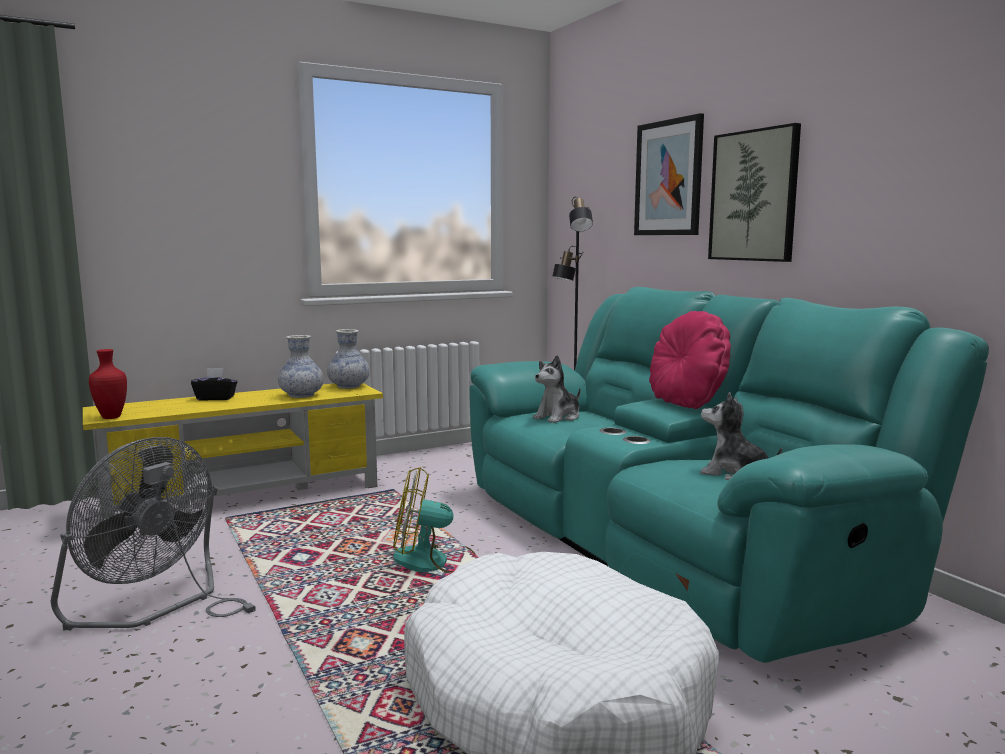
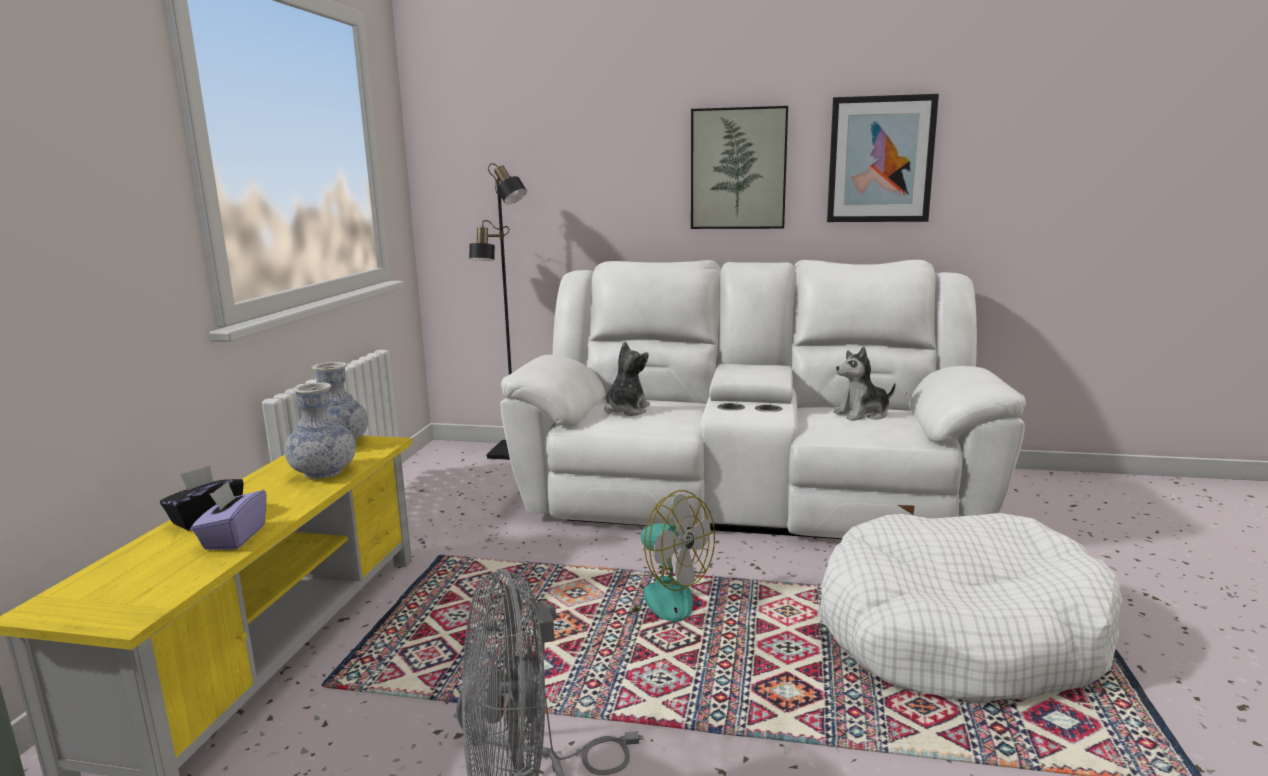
camera: 50 degrees left, 5 degrees up
red vase [89,349,127,419] -> none
fan [393,467,476,573] -> fan turned 90 degrees counterclockwise [606,490,715,622]
turquoise sofa [469,287,989,663] -> white sofa [501,260,1026,539]
plush toy [533,355,580,423] -> plush toy turned 150 degrees counterclockwise [604,341,650,416]
picture [634,113,704,235] -> picture moved to [827,94,939,222]
pink pillow [649,311,731,409] -> none
none -> purple tissue box [191,482,266,550]

